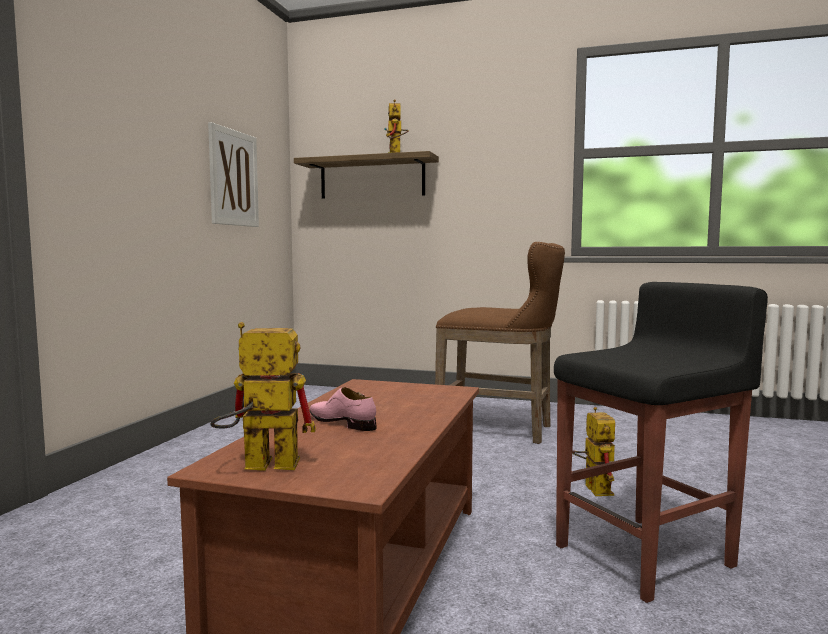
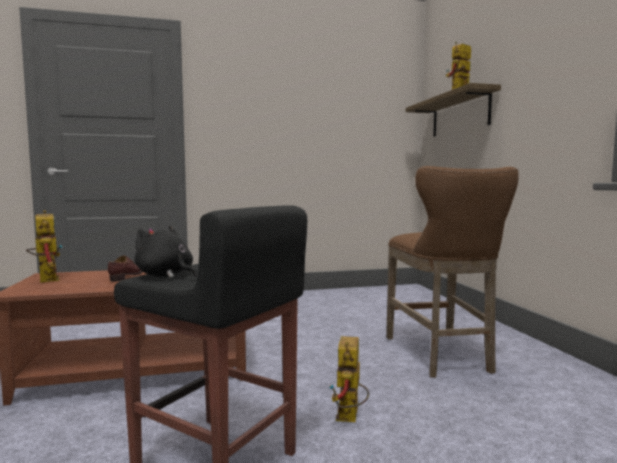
camera: 60 degrees right, 0 degrees up
picture [208,122,259,227] -> none
pink shoe [309,387,377,431] -> brown shoe [108,256,143,282]
toy robot [572,407,615,496] -> toy robot turned 135 degrees clockwise [329,336,369,422]
none -> black plush toy [134,225,197,278]

